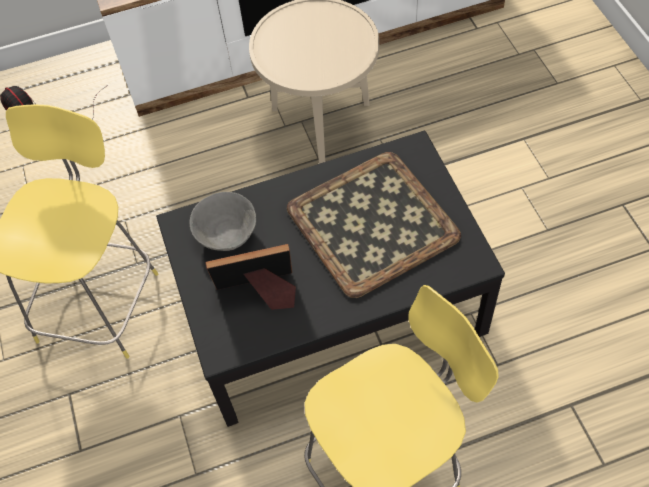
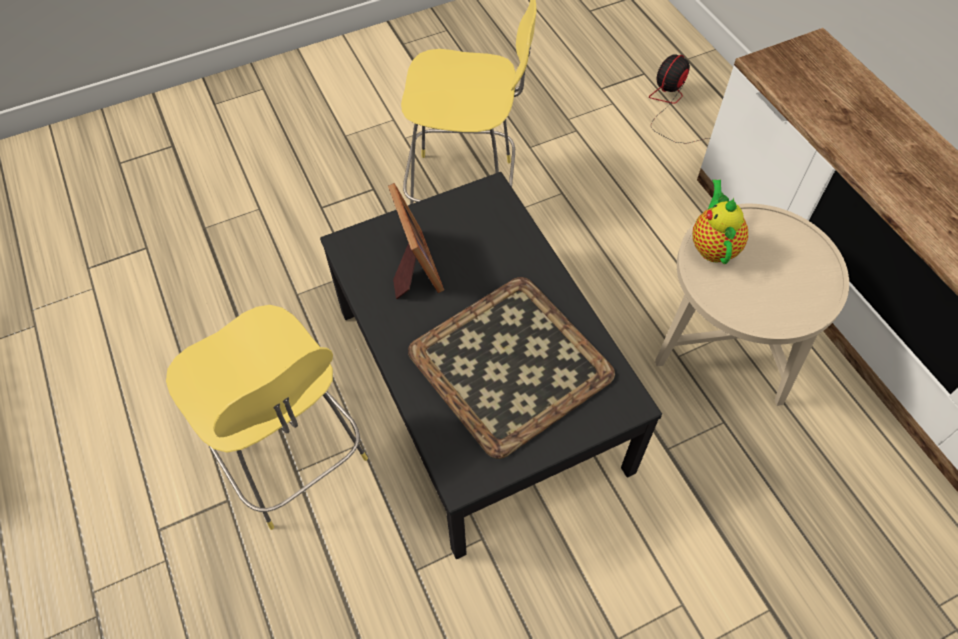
camera: 80 degrees right, 0 degrees up
grey bowl [190,192,256,251] -> none
none -> teapot [693,180,748,264]

